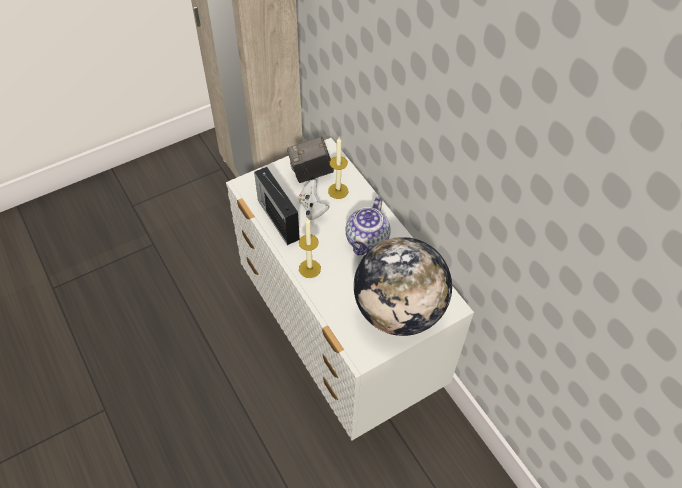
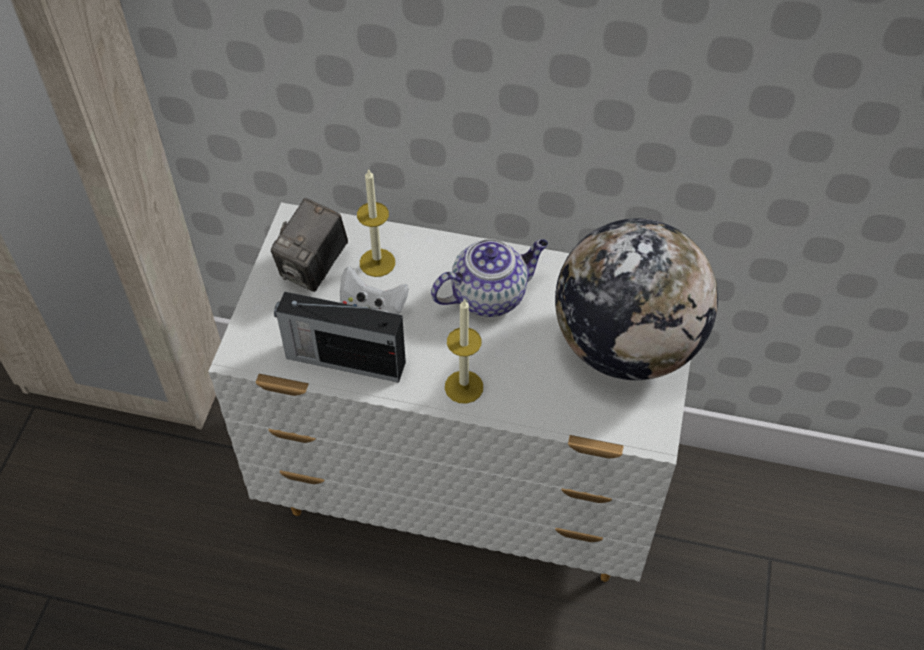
camera: 45 degrees left, 0 degrees up
teapot [345,197,391,256] -> teapot turned 90 degrees counterclockwise [431,239,548,317]

